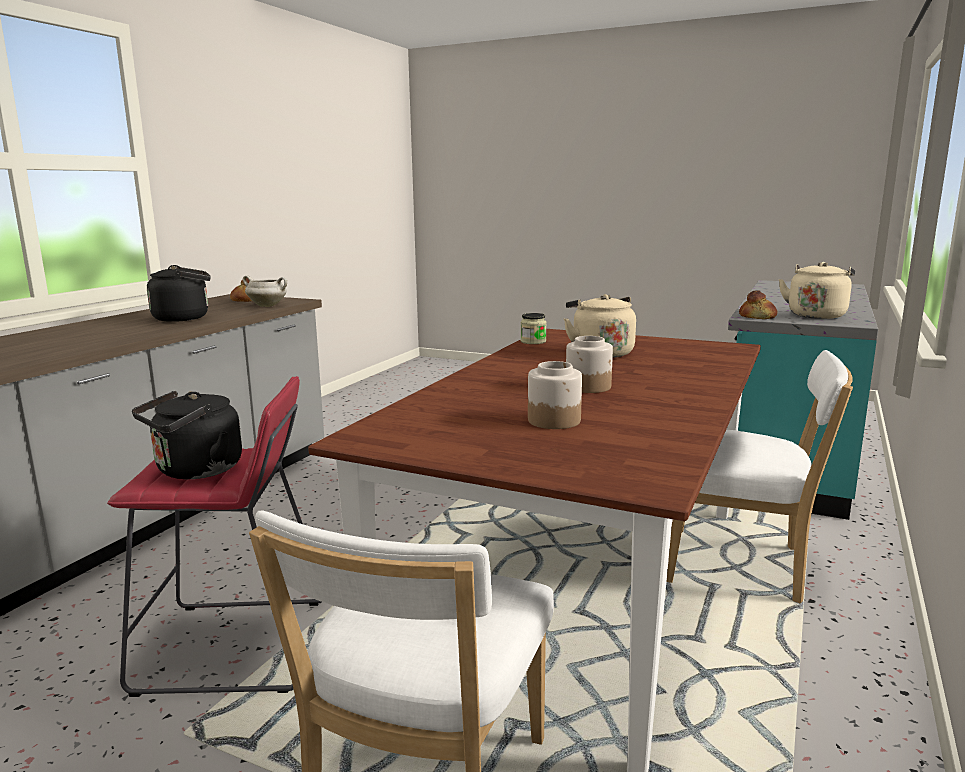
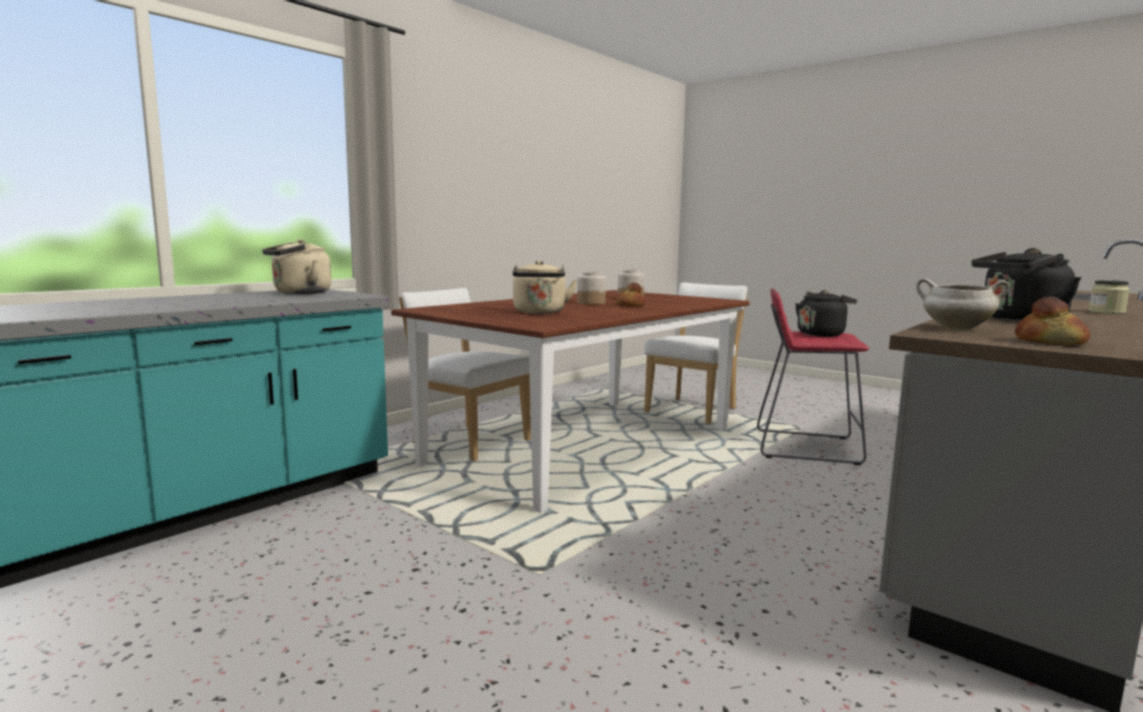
camera: 165 degrees left, 5 degrees down
jar [521,313,547,344] -> jar moved to [1088,280,1130,314]
bread [739,290,777,319] -> bread moved to [615,283,645,307]

